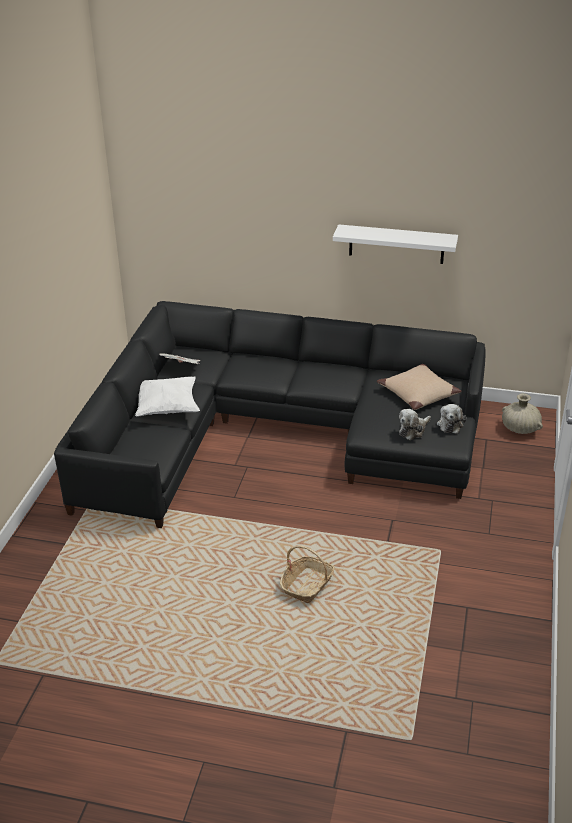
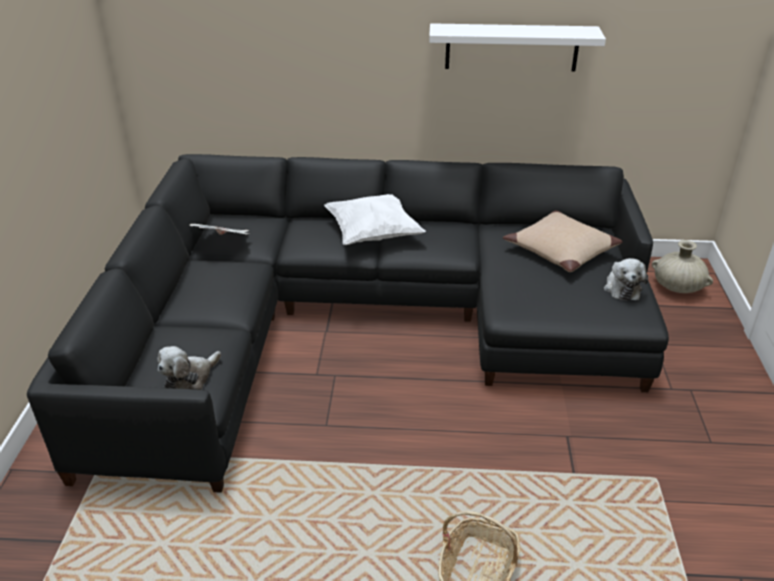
camera: 10 degrees left, 0 degrees up
white pillow [135,377,200,417] -> white pillow moved to [324,194,426,245]
plush toy [399,409,431,440] -> plush toy moved to [157,346,221,390]

